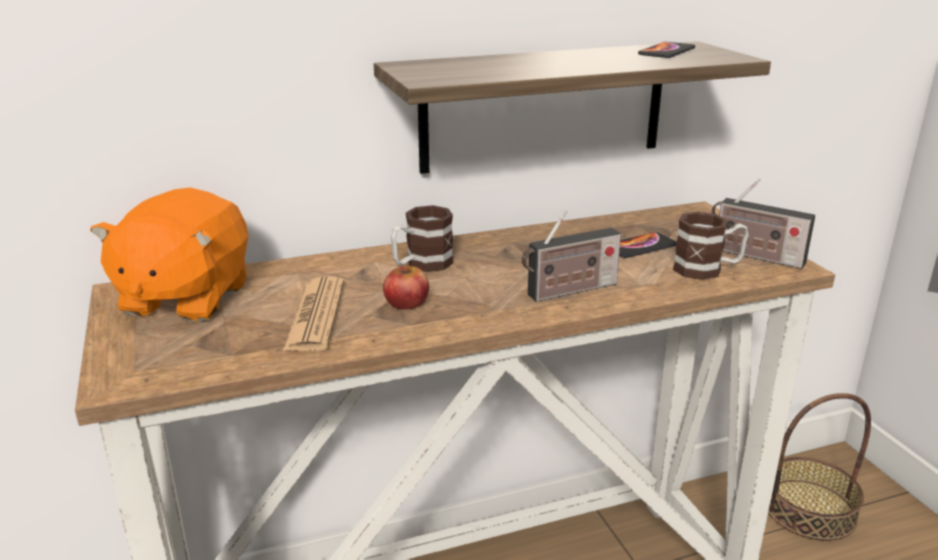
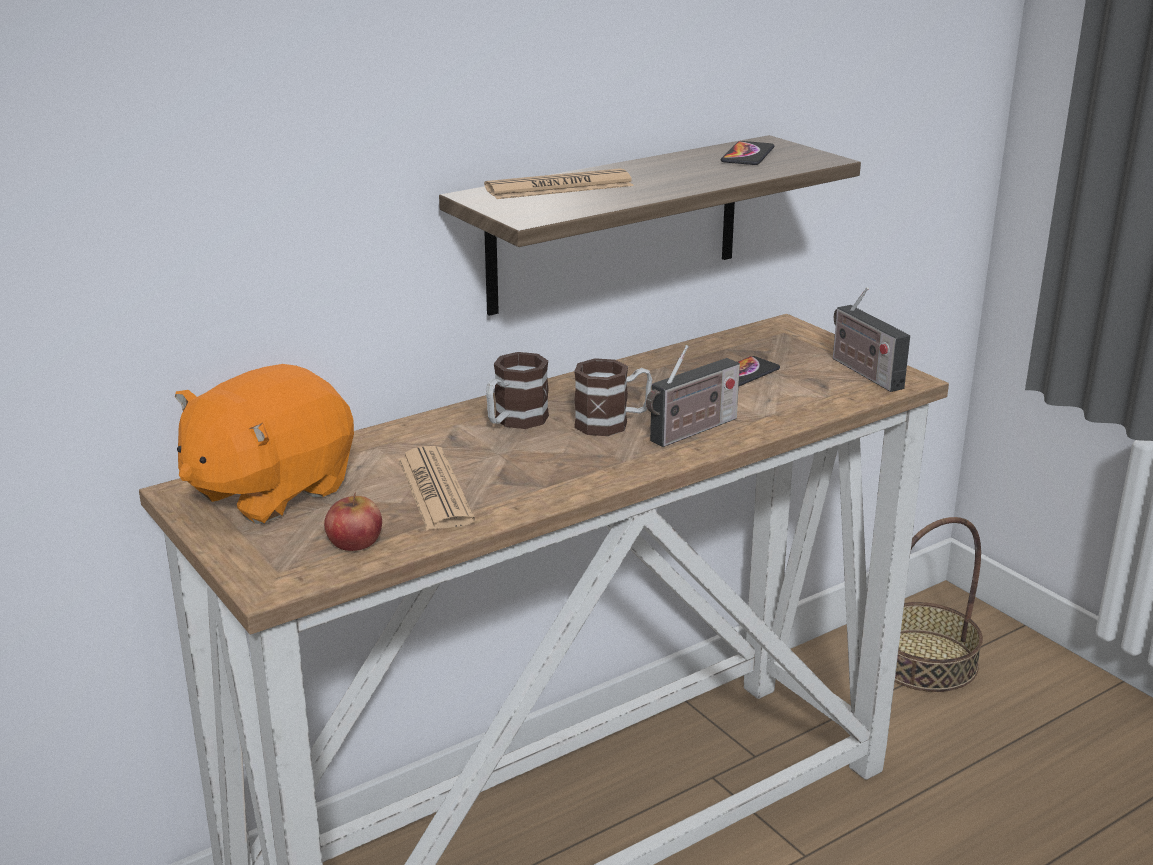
camera: 15 degrees left, 0 degrees up
orange plush toy [90,188,248,322] -> orange plush toy turned 45 degrees clockwise [175,364,354,524]
apple [383,263,429,309] -> apple moved to [324,492,382,551]
mug [673,212,749,280] -> mug moved to [574,358,652,436]
radio [712,178,815,269] -> radio turned 45 degrees clockwise [833,287,910,392]
none -> newspaper [484,168,634,199]

